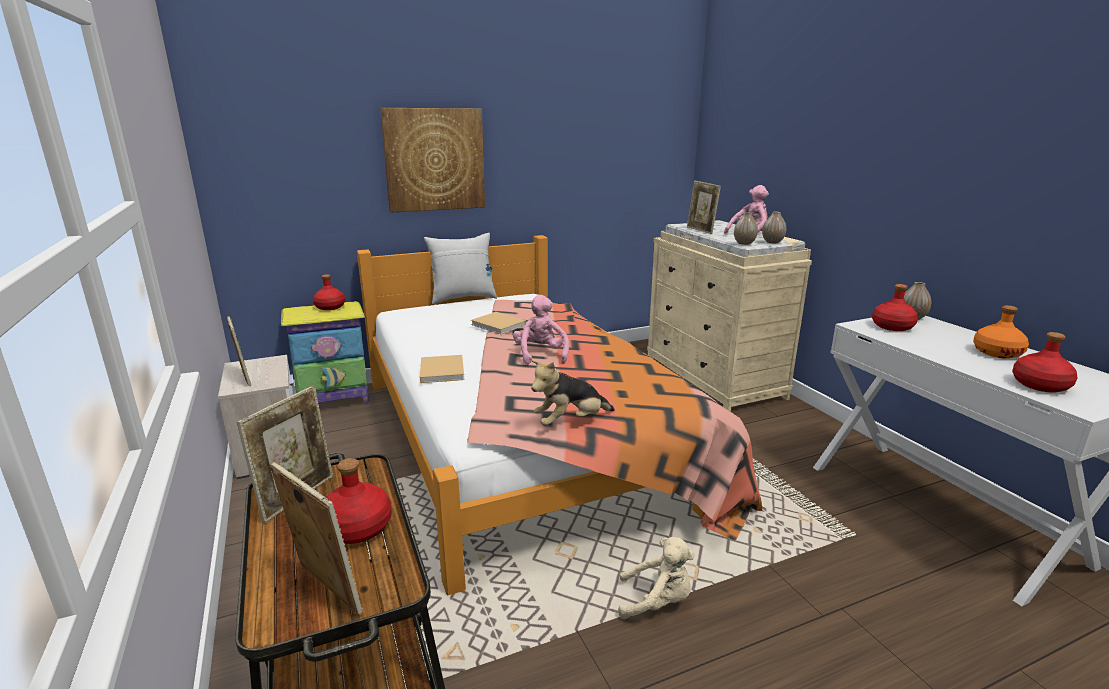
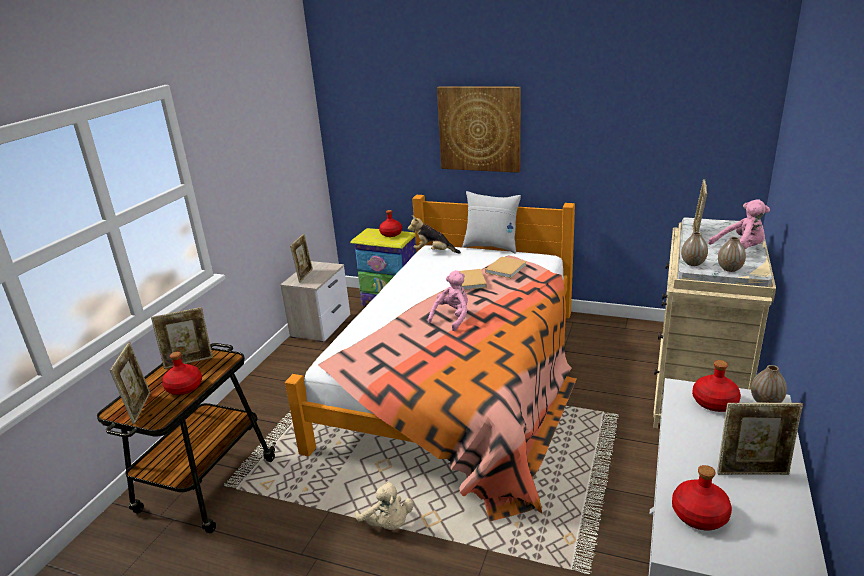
camera: 45 degrees right, 5 degrees up
beige book [420,355,464,383] -> beige book moved to [485,256,527,278]
plush toy [531,360,615,426] -> plush toy moved to [408,215,461,254]
orange bottle [973,305,1029,359] -> picture frame [717,402,803,475]

